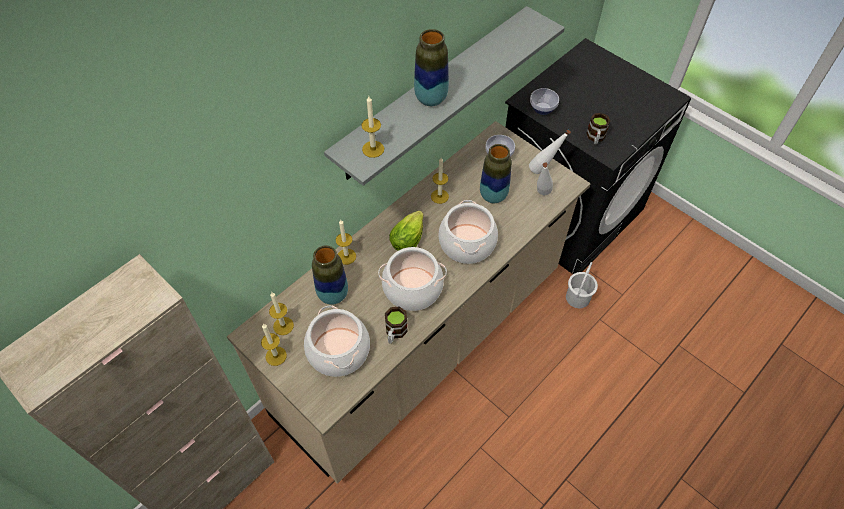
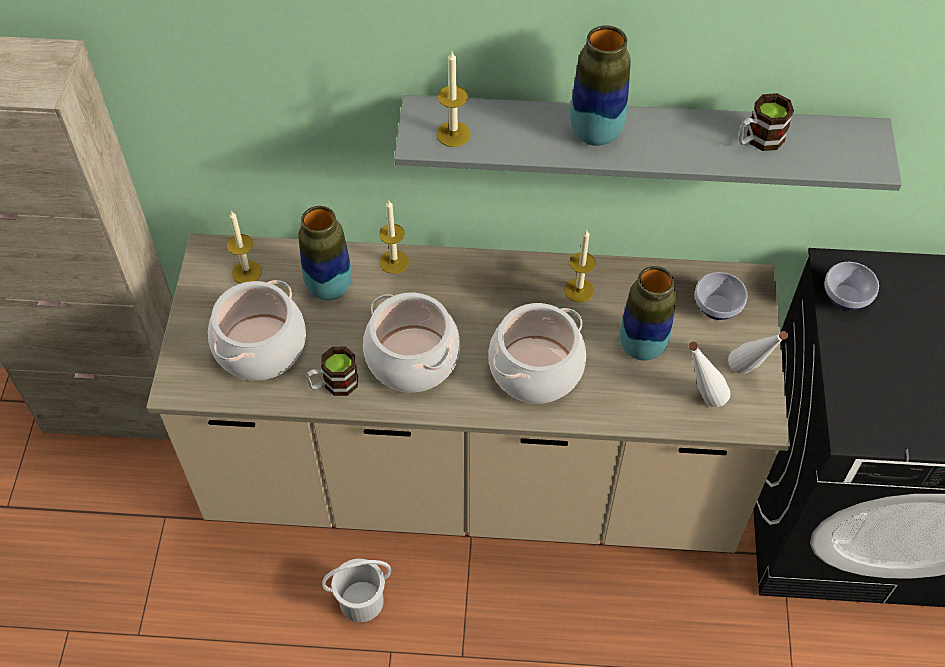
camera: 50 degrees right, 0 degrees up
candle [261,324,287,366] -> none
lettuce [389,211,424,251] -> none
white bucket [566,262,598,308] -> white bucket moved to [322,559,391,622]
mug [586,113,610,144] -> mug moved to [738,93,794,151]

